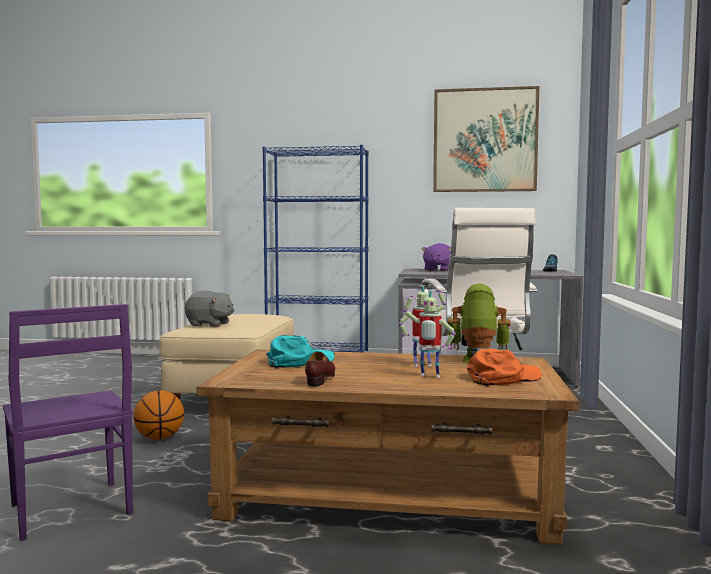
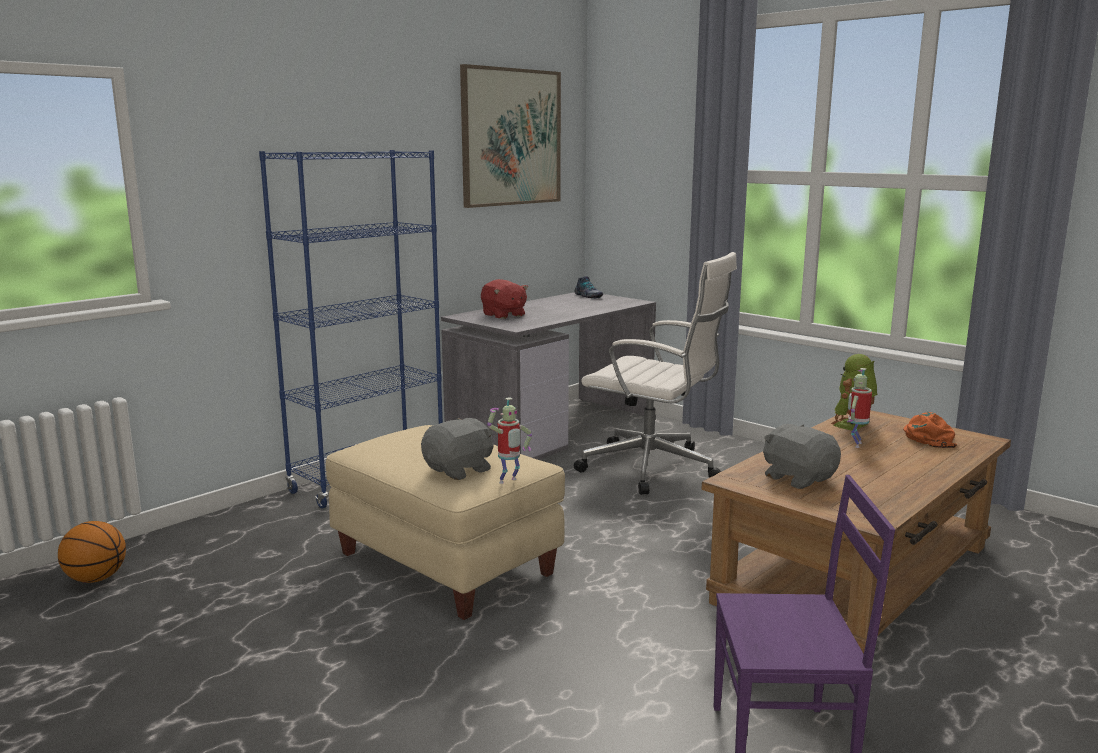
camera: 55 degrees left, 10 degrees up
basketball [133,390,184,440] -> basketball moved to [58,521,126,583]
turquoise cap [266,335,335,369] -> grey plush toy [763,424,841,489]
brown shoe [305,351,335,386] -> none
toy robot [403,290,456,378] -> toy robot moved to [487,397,532,484]
purple plush toy [421,243,451,272] -> red plush toy [481,279,528,319]

